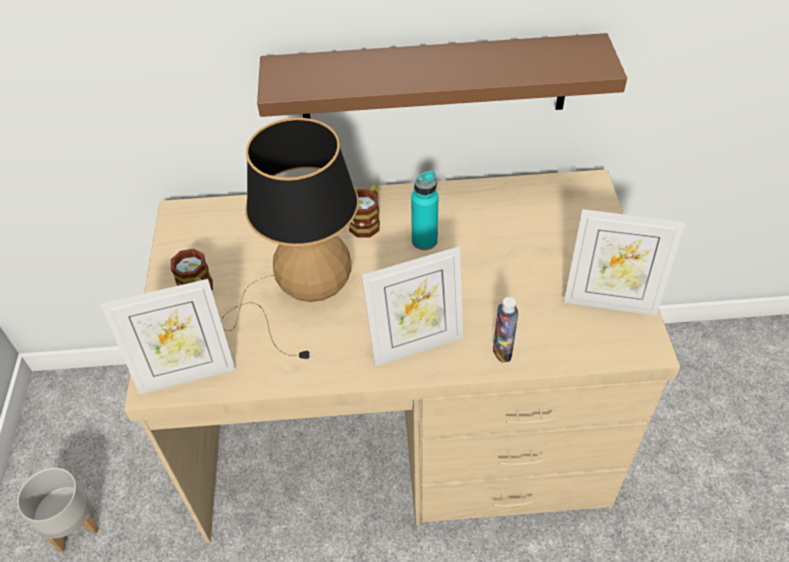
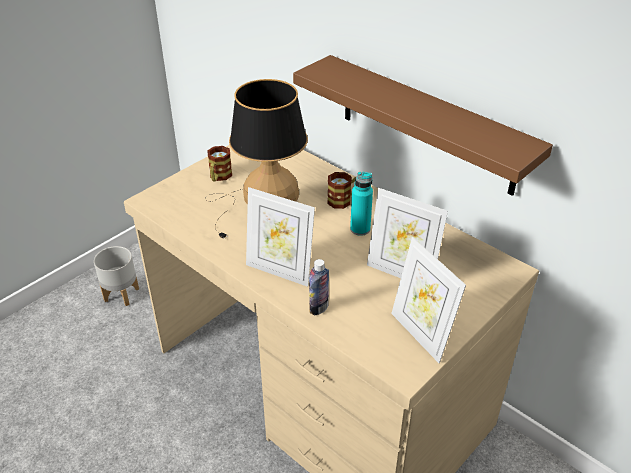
camera: 45 degrees right, 10 degrees down
picture frame [100,279,235,394] -> picture frame moved to [367,188,448,278]

